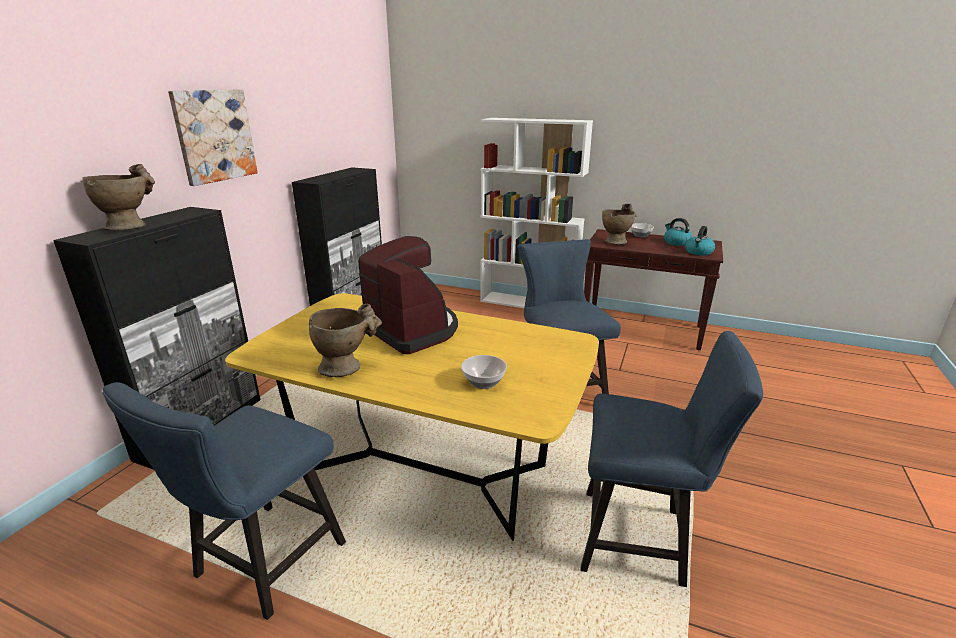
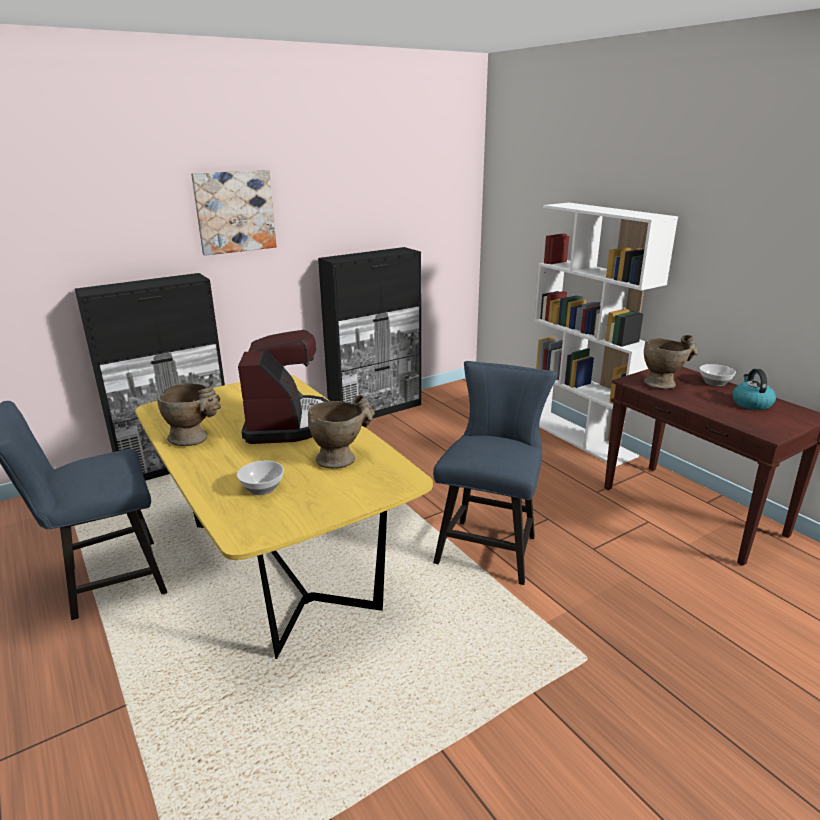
camera: 35 degrees right, 0 degrees up
beige vase [82,164,155,231] -> beige vase moved to [308,395,375,468]
blue chair [580,331,763,587] -> none
kettle [685,226,715,256] -> none

